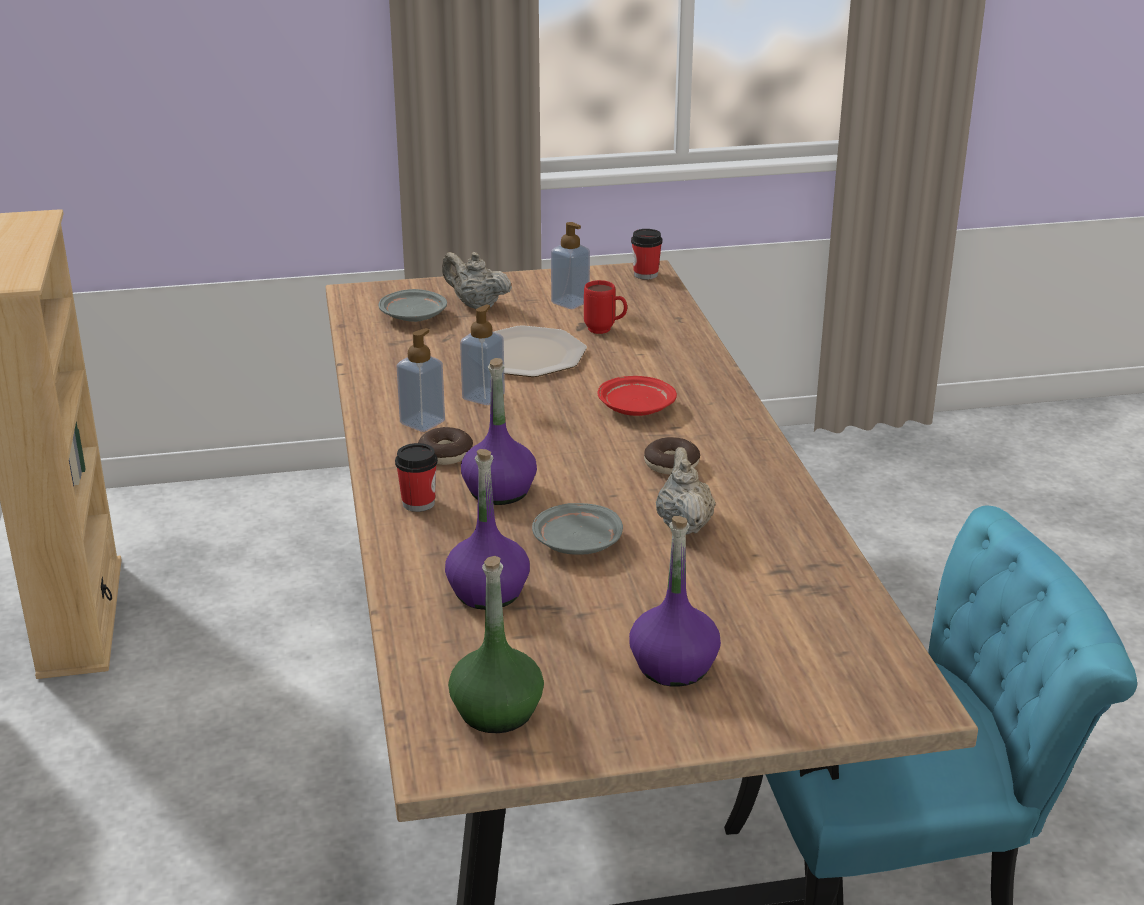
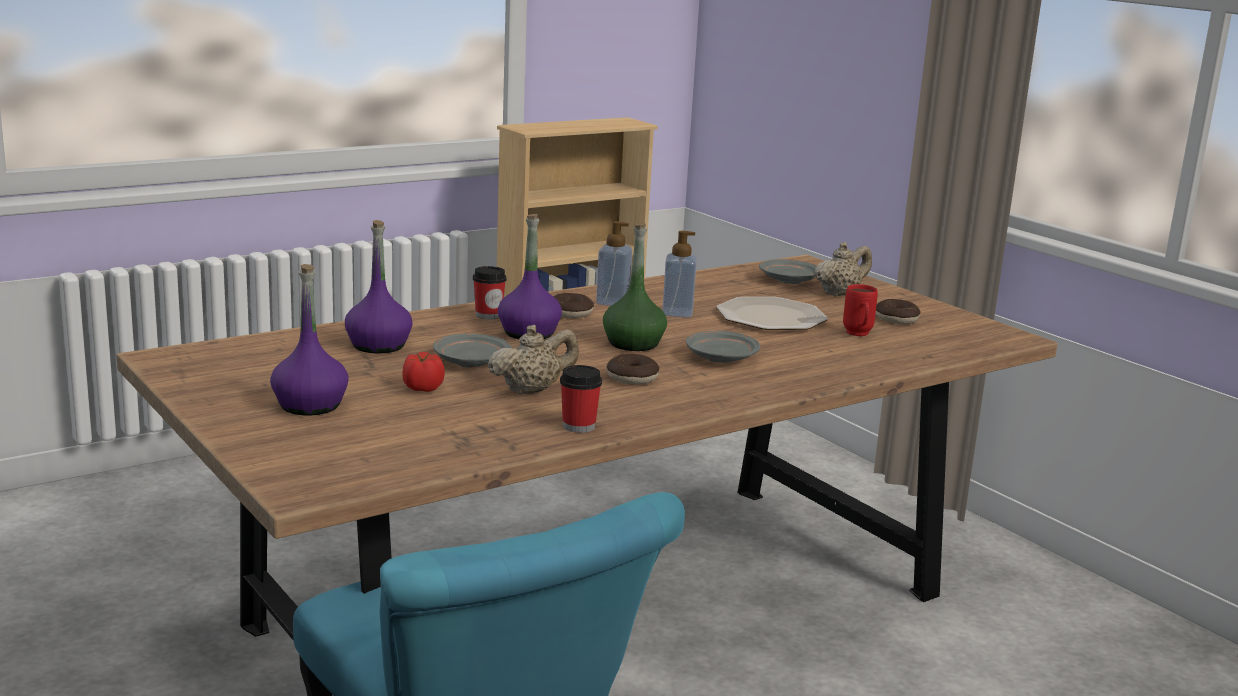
camera: 65 degrees right, 10 degrees down
beige teapot [442,252,512,309] -> beige teapot turned 45 degrees clockwise [814,242,872,297]
green bottle [448,556,544,733] -> green bottle moved to [603,224,667,351]
soap dispenser [551,222,590,309] -> donut [876,299,921,324]
red plate [598,376,677,416] -> grey plate [686,331,760,363]
cup [631,229,662,279] -> cup moved to [560,365,602,433]
none -> tomato [402,352,445,392]

